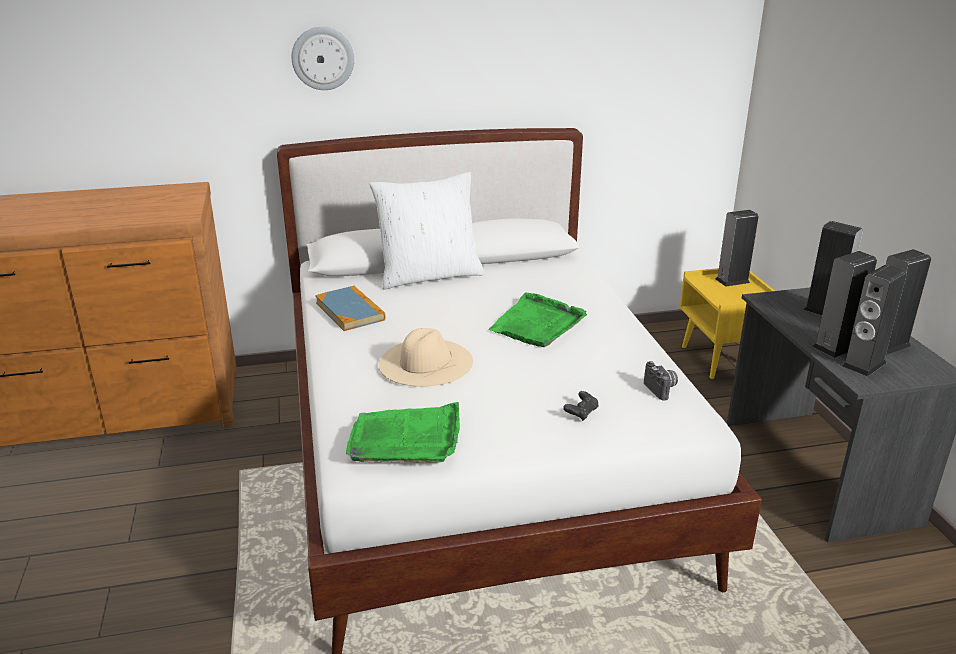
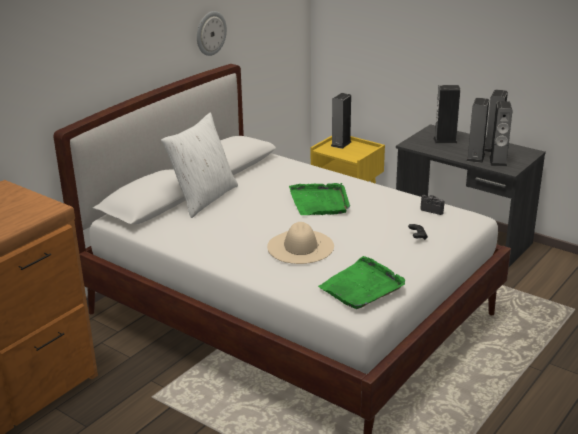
camera: 40 degrees left, 0 degrees up
wall clock [292,27,354,90] -> wall clock moved to [197,11,227,56]
book [315,286,386,331] -> none

